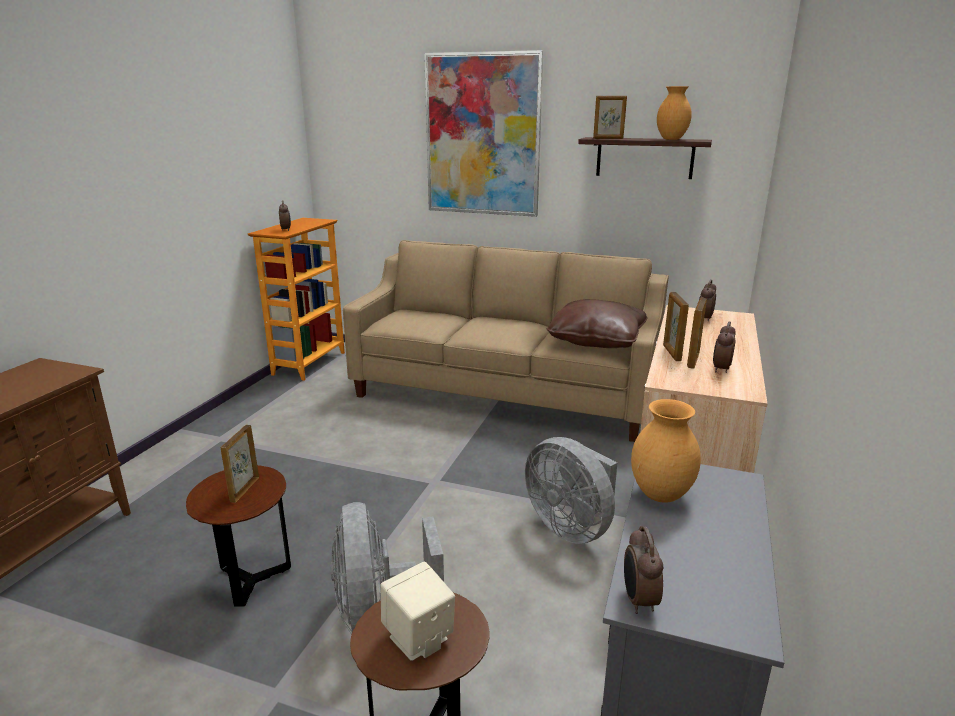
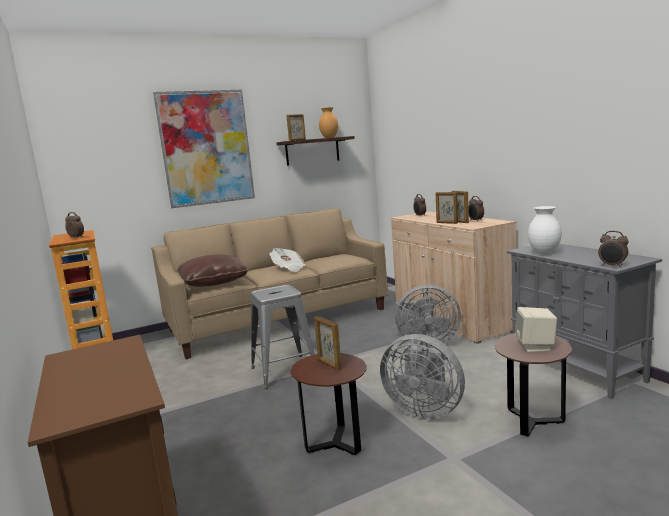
camera: 45 degrees left, 10 degrees down
brown pillow [547,299,648,348] -> brown pillow moved to [177,254,248,287]
brown vase [631,399,701,503] -> white vase [528,206,562,254]
none -> grey stool [251,285,315,389]
none -> newspaper [269,248,306,272]

